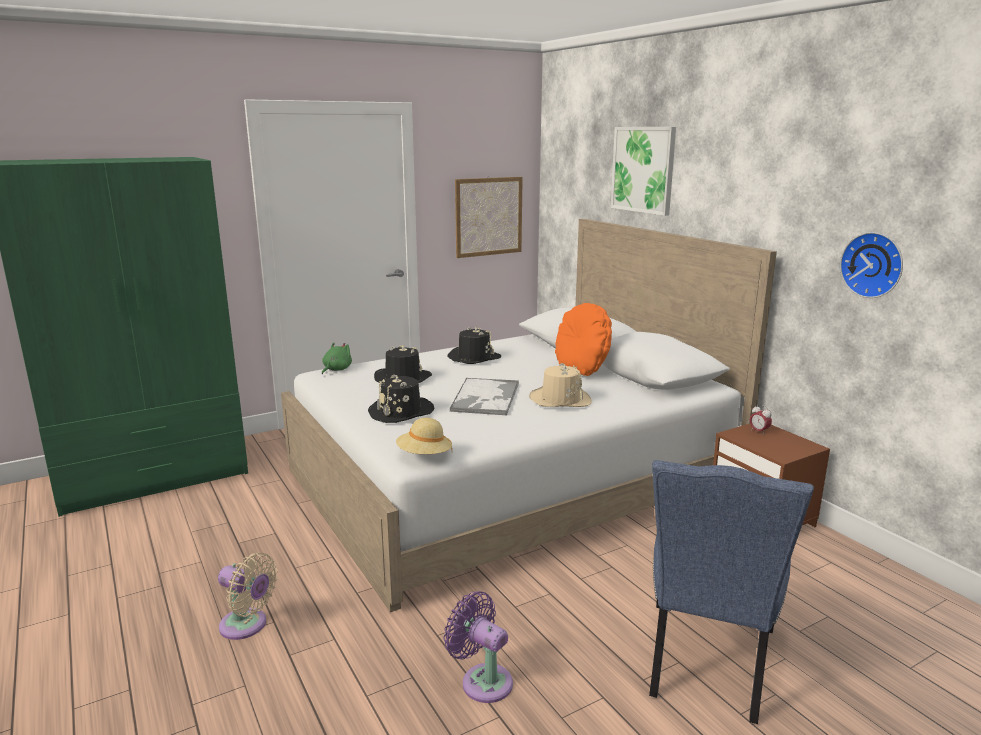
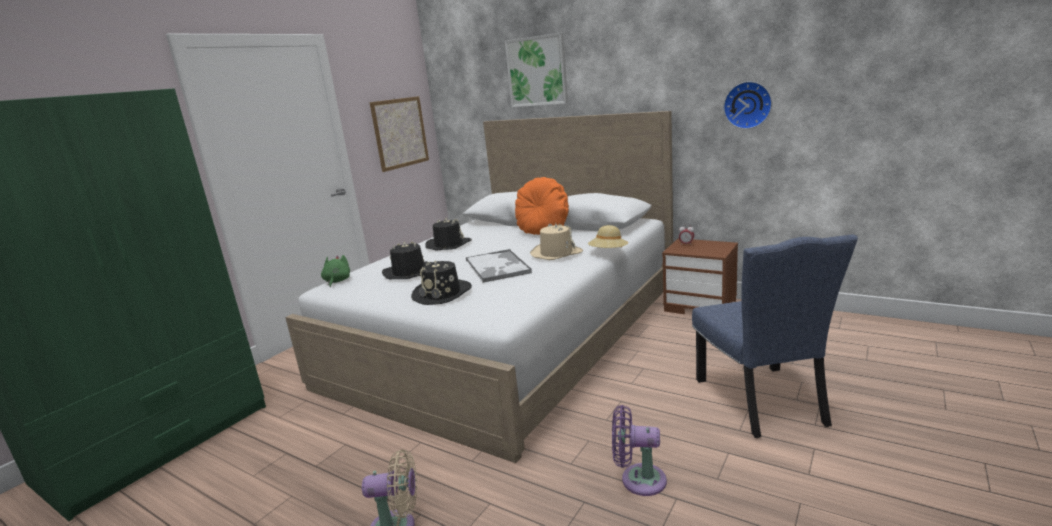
camera: 25 degrees left, 0 degrees up
beige hat [396,418,452,454] -> beige hat moved to [588,225,628,248]

